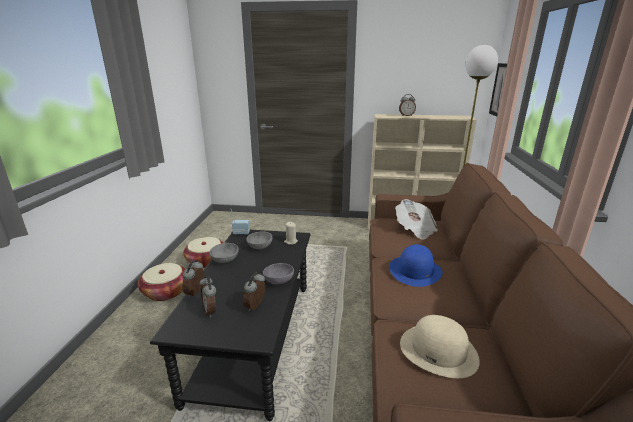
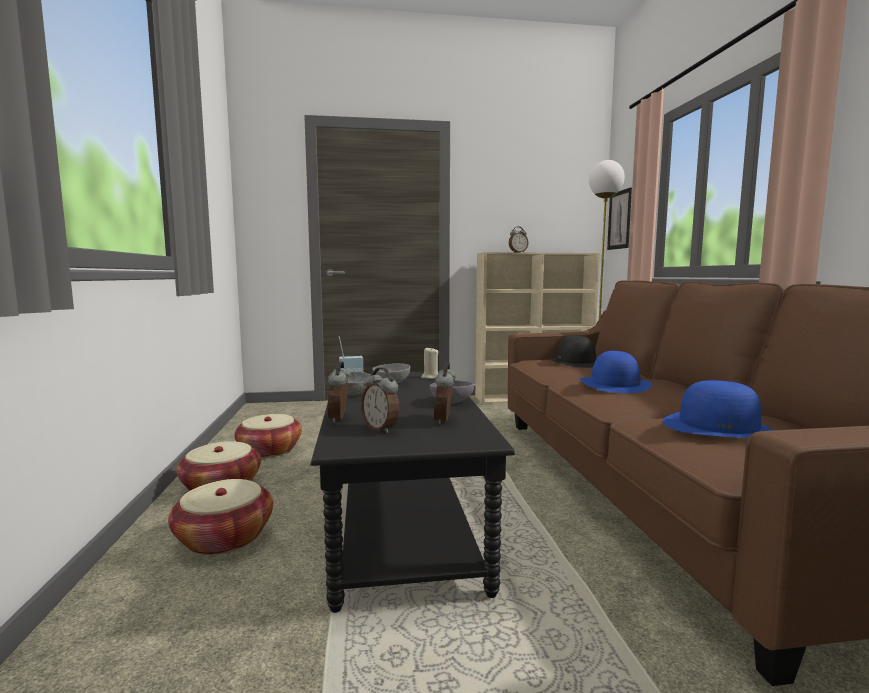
camera: 15 degrees left, 15 degrees down
newspaper [395,199,438,240] -> black hat [549,335,597,368]
beige hat [400,315,480,378] -> blue hat [662,380,773,438]
none -> basket [168,479,273,555]

